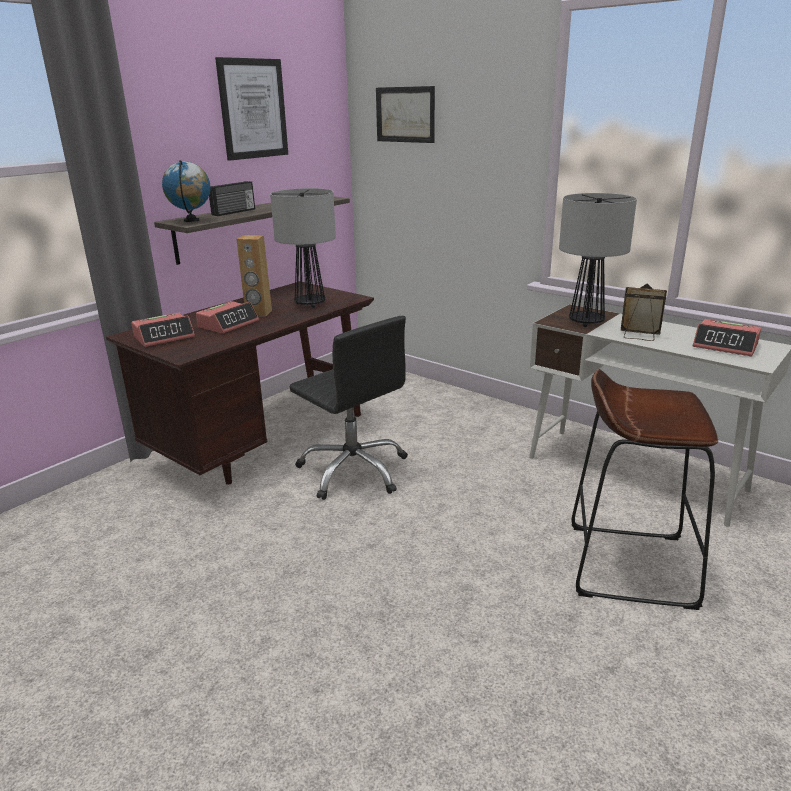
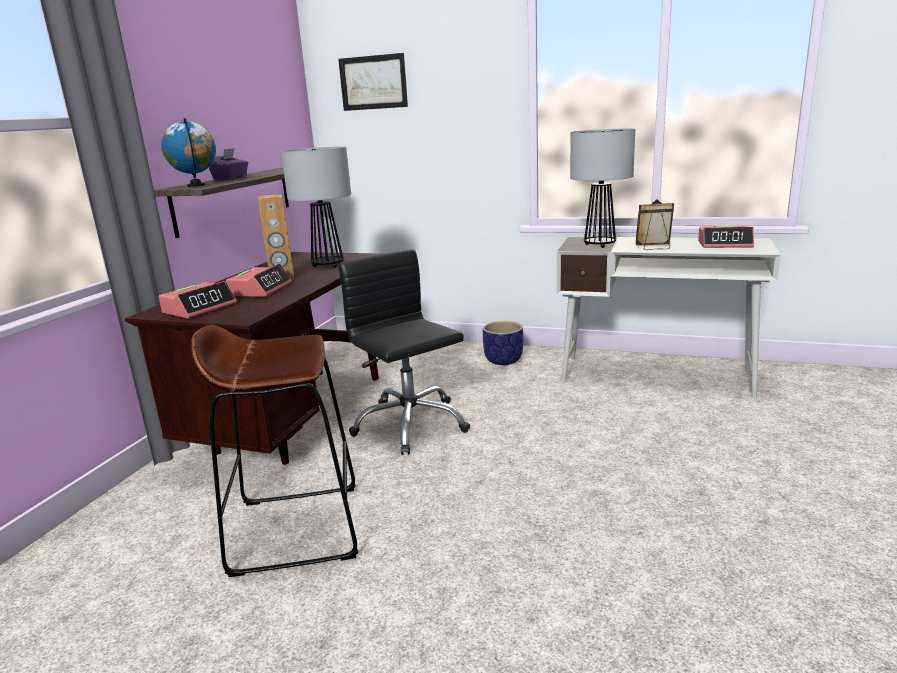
camera: 20 degrees left, 5 degrees down
radio [209,181,255,216] -> purple tissue box [209,148,248,180]
picture [215,57,288,161] -> none
black office chair [290,316,408,500] -> black office chair turned 150 degrees counterclockwise [338,249,470,455]
brown stool [572,369,718,610] -> brown stool moved to [191,325,358,577]
none -> planter [483,321,523,365]

